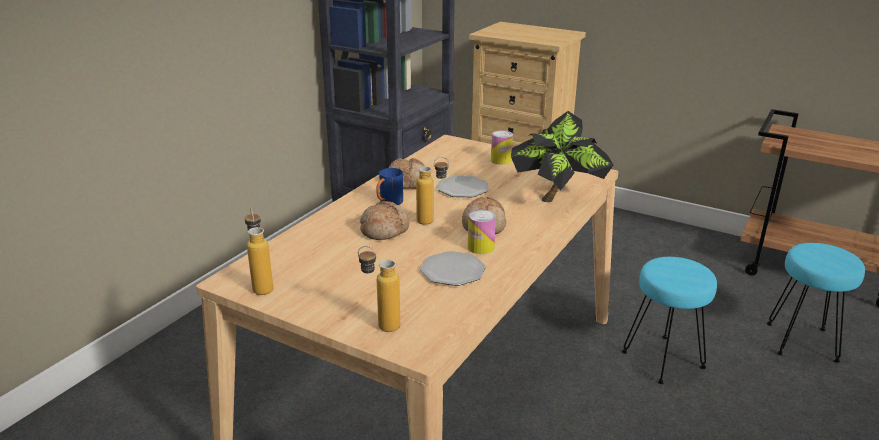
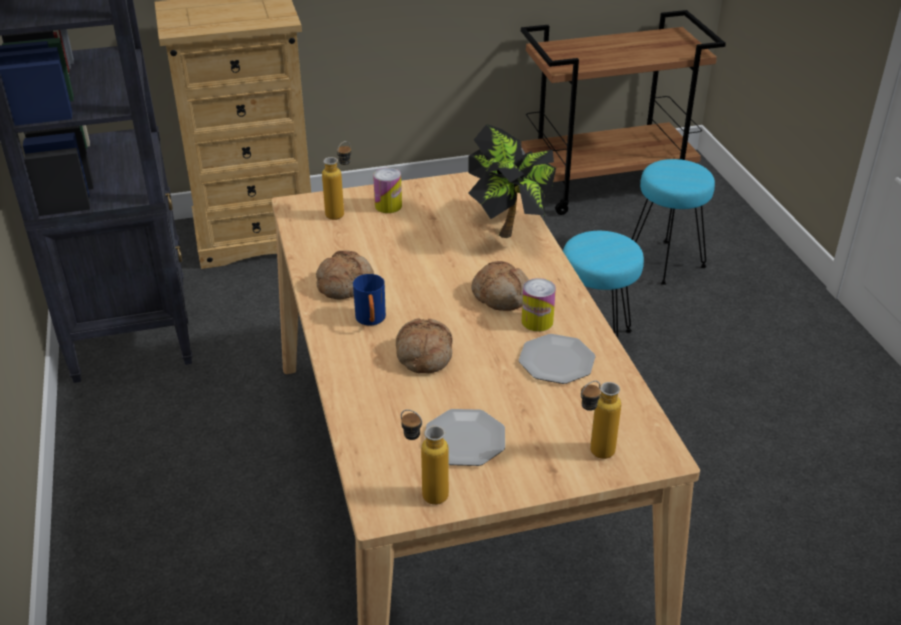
camera: 45 degrees left, 10 degrees up
bottle [416,157,449,225] -> bottle moved to [322,141,351,220]
plate [438,175,488,197] -> plate moved to [425,409,505,466]

